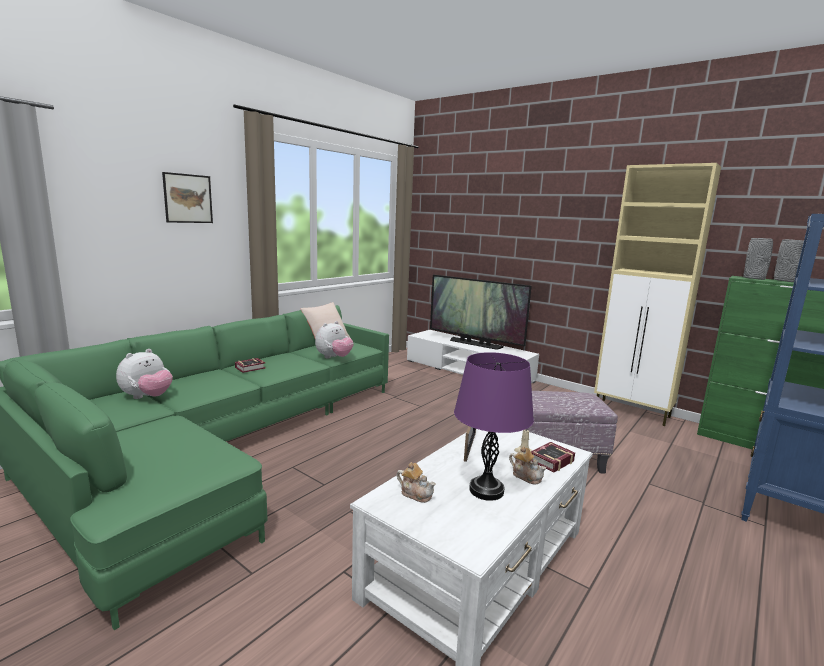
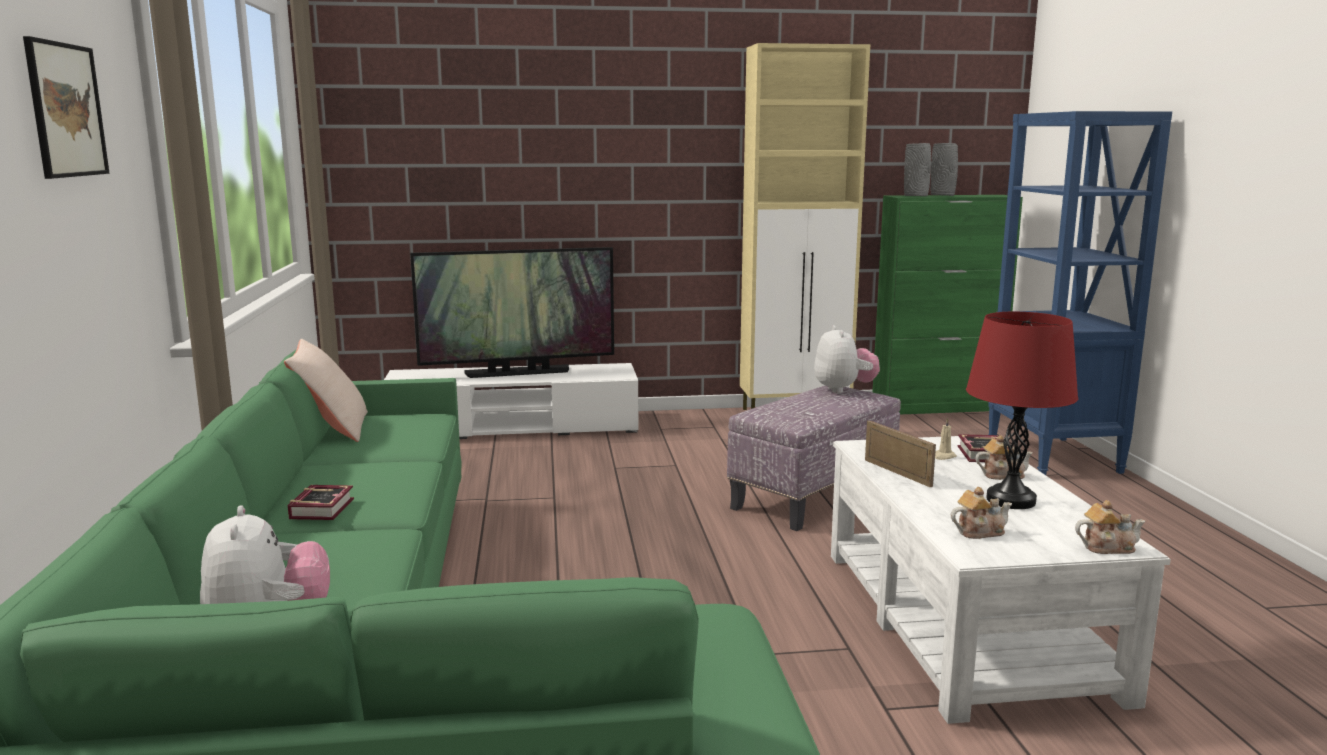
camera: 45 degrees left, 0 degrees up
plush toy [315,321,354,358] -> plush toy moved to [814,325,880,393]
purple table lamp [454,352,534,501] -> red table lamp [966,312,1078,509]
none -> teapot [1075,500,1145,554]

